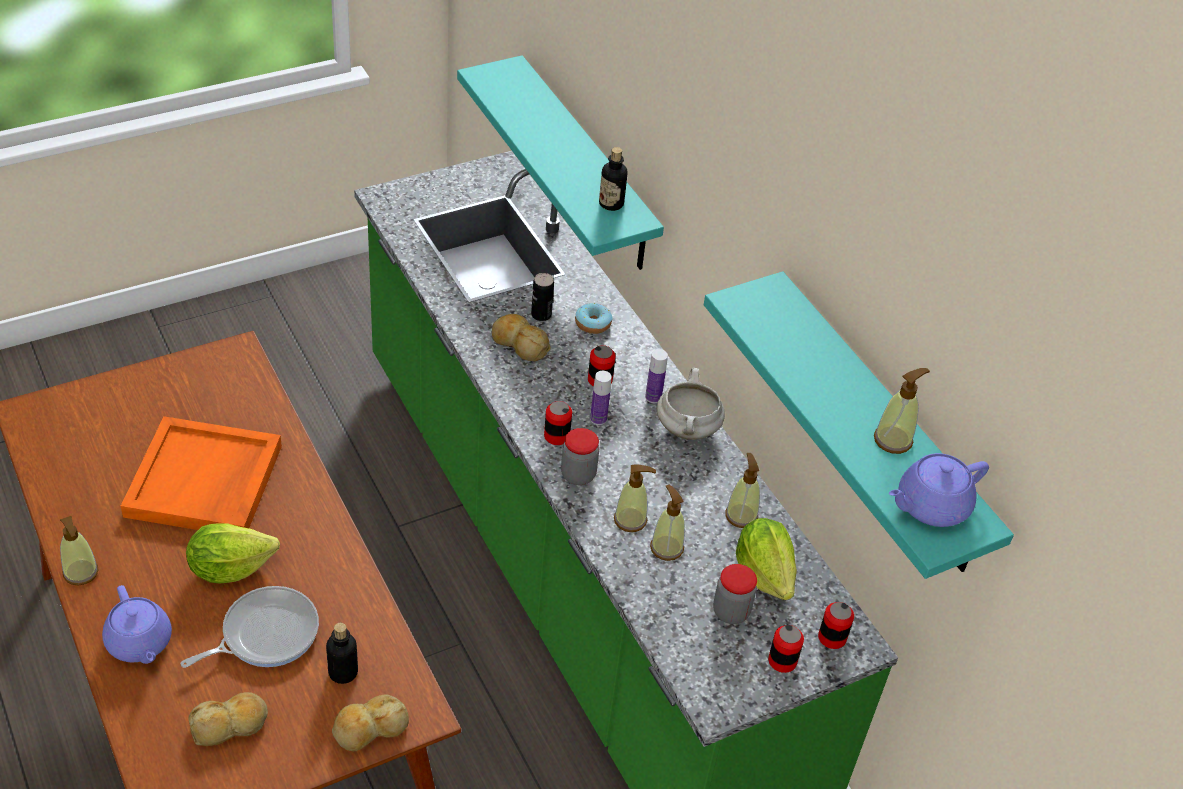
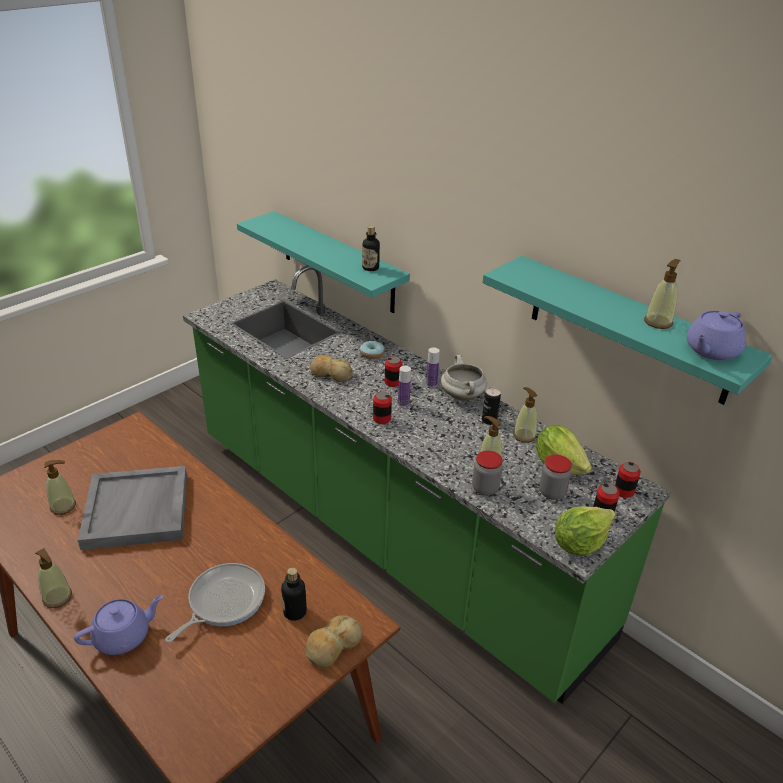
camera: 15 degrees left, 10 degrees down
purple teapot [102,585,172,664] -> purple teapot turned 75 degrees counterclockwise [74,595,163,655]
orange tray [121,416,282,530] -> grey tray [78,466,187,550]
lettuce [186,523,280,583] -> lettuce moved to [555,506,615,556]
bread [188,692,268,746] -> none
can [531,273,554,321] -> can moved to [482,387,501,425]
jar [561,428,599,485] -> jar moved to [472,451,503,496]
soap dispenser [614,465,656,532] -> soap dispenser moved to [44,460,76,515]

